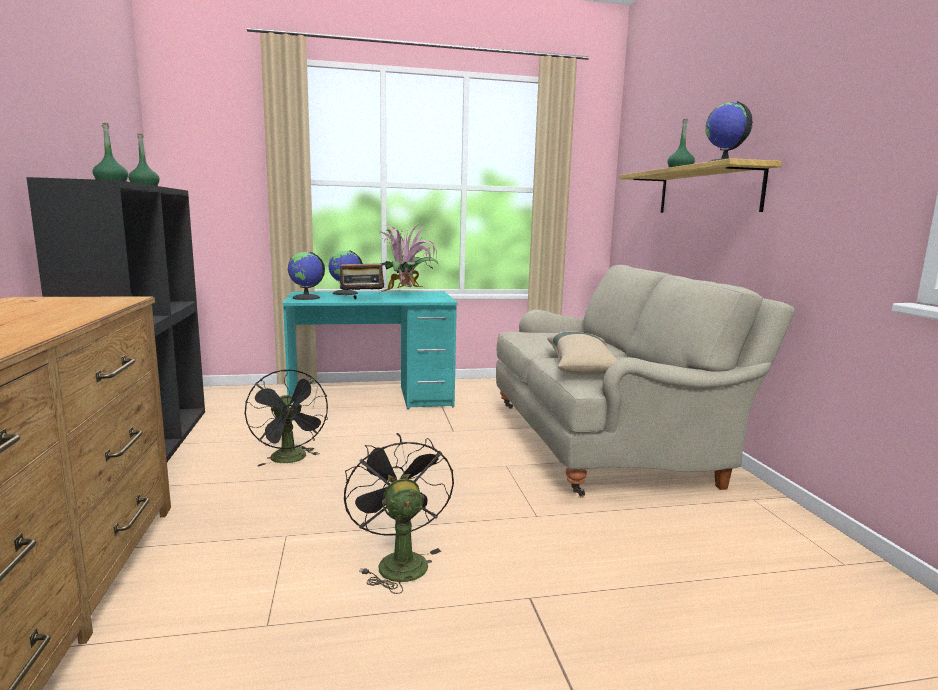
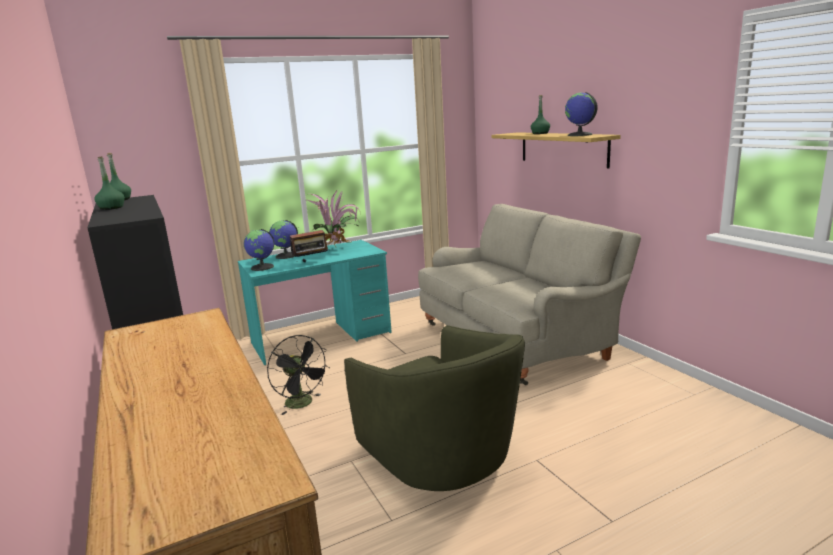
camera: 15 degrees left, 5 degrees up
black fan [344,433,454,594] -> green armchair [344,325,525,491]
beige pillow [547,331,618,375] -> none

